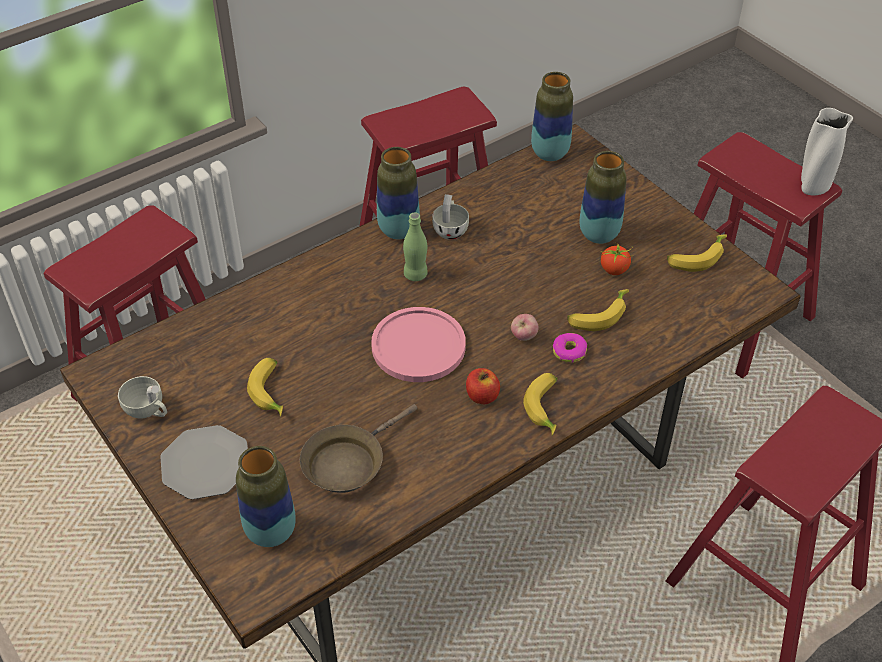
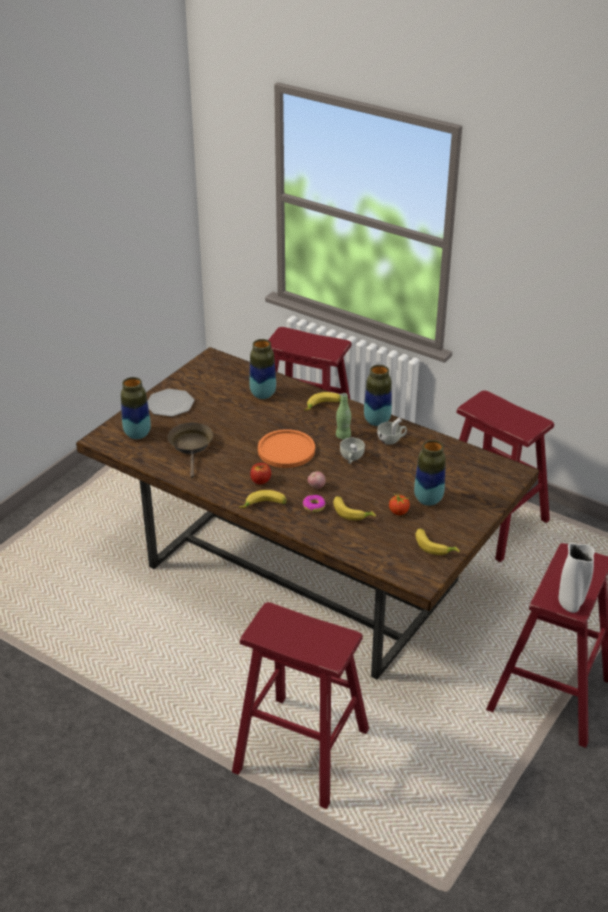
camera: 70 degrees right, 10 degrees down
white cup [118,376,167,419] -> white cup moved to [340,438,365,464]
banana [247,358,283,417] -> banana moved to [304,392,341,410]
brown frying pan [300,404,417,493] -> brown frying pan turned 60 degrees clockwise [168,423,213,478]
pink plate [371,307,466,382] -> orange plate [258,429,315,468]
vase [531,72,573,161] -> vase moved to [249,339,276,399]

